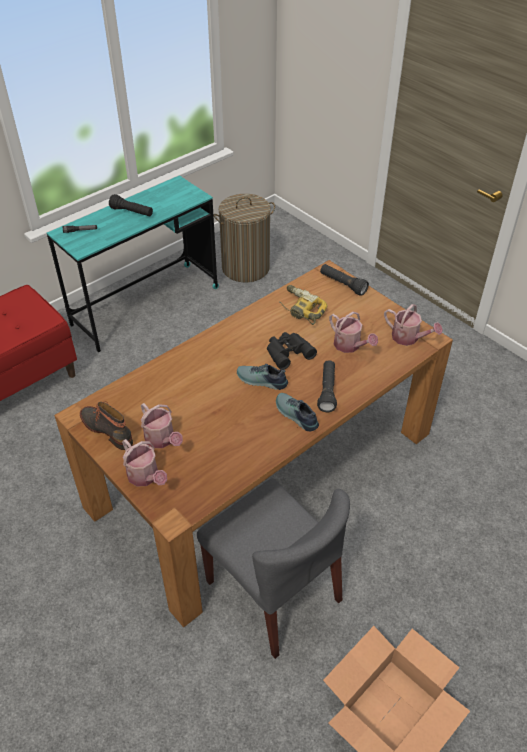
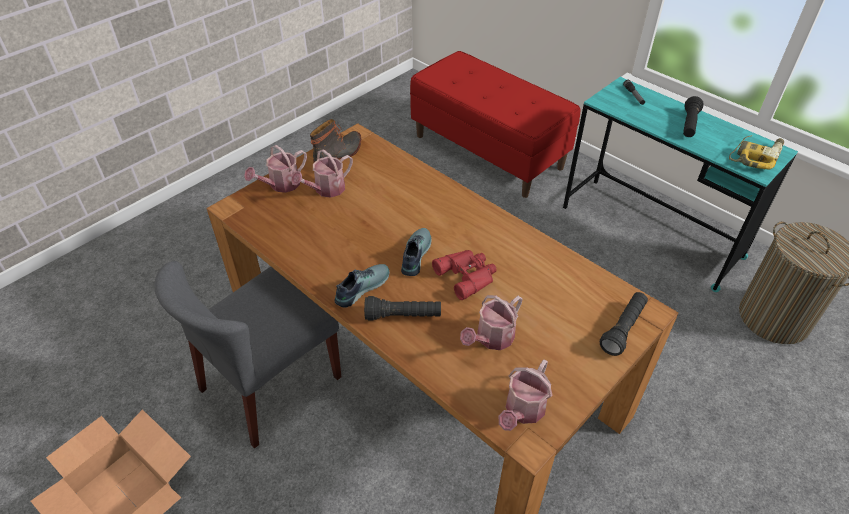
camera: 85 degrees right, 0 degrees up
black binoculars [267,332,317,370] -> red binoculars [432,250,497,300]
power drill [279,285,327,325] -> power drill moved to [729,135,784,169]

